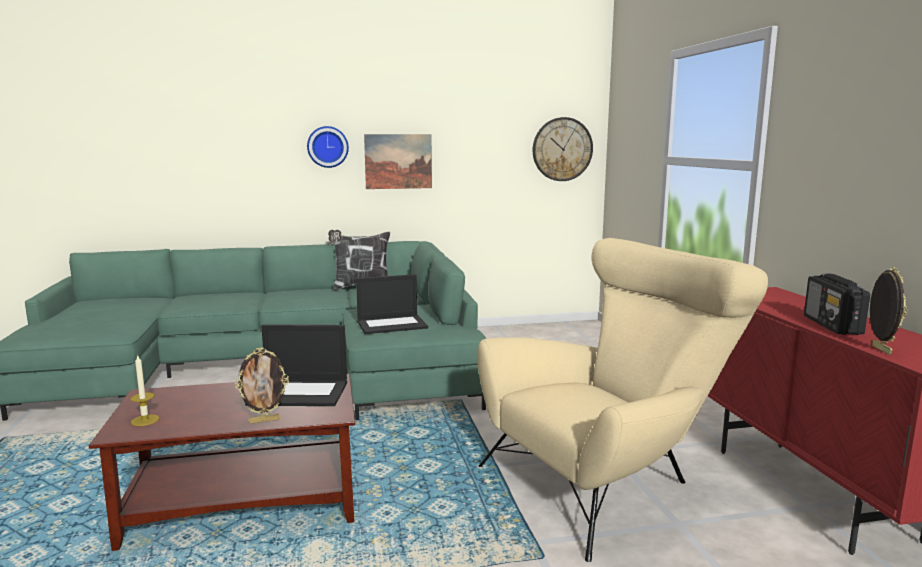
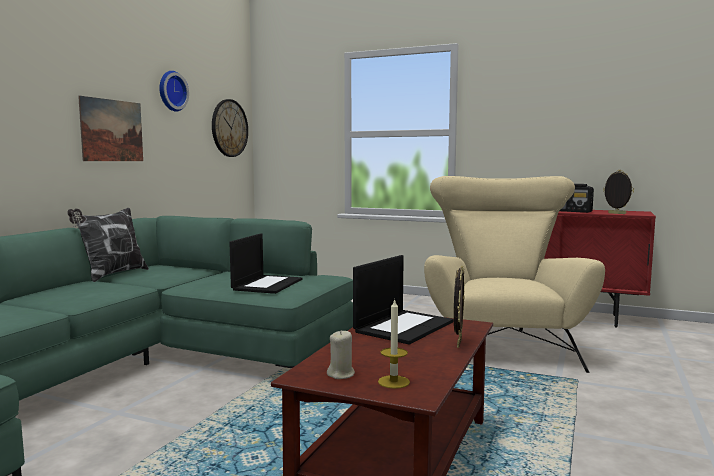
camera: 55 degrees left, 5 degrees down
wall clock [307,126,349,168] -> wall clock moved to [159,71,189,112]
none -> beige candle [327,330,355,379]

